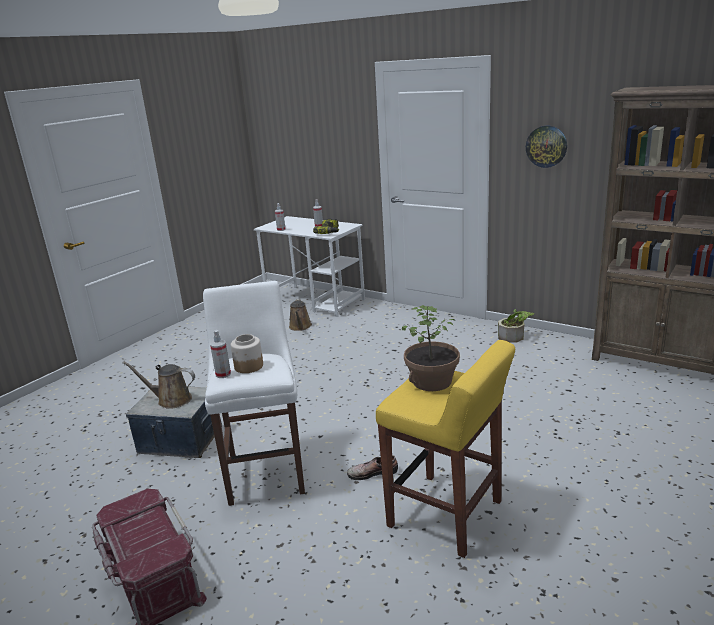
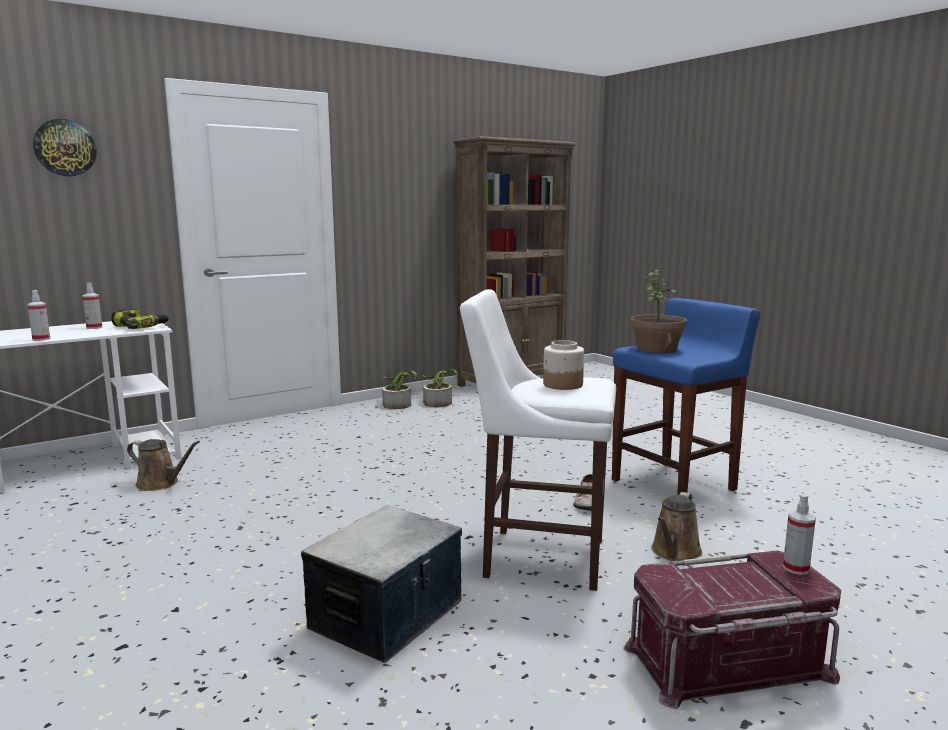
camera: 70 degrees left, 10 degrees down
brown watering can [123,361,195,409] -> brown watering can moved to [651,492,702,561]
spray bottle [210,330,231,378] -> spray bottle moved to [783,494,816,575]
yellow stool [376,340,515,558] -> blue stool [612,298,761,495]
wall clock [526,126,567,168] -> wall clock moved to [33,119,97,176]
none -> potted plant [422,369,458,407]

